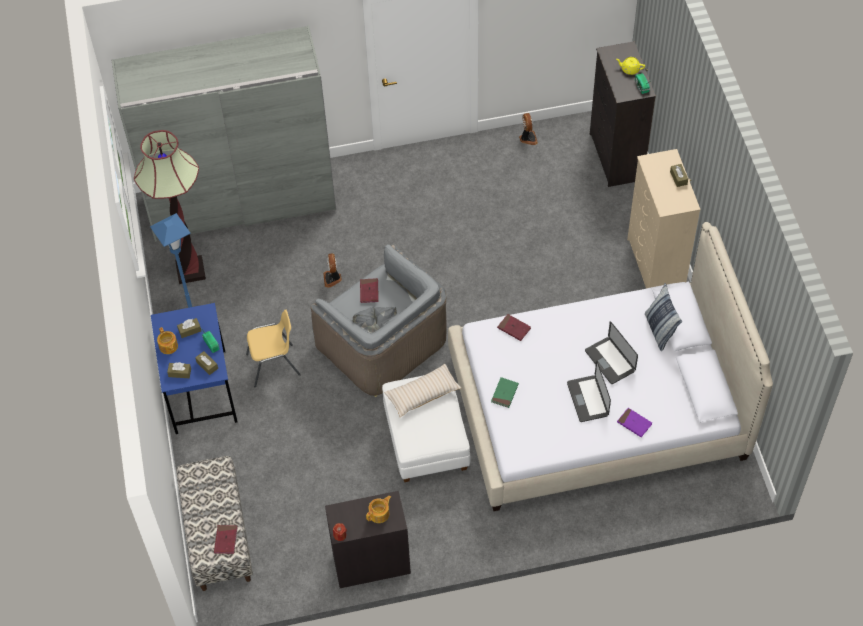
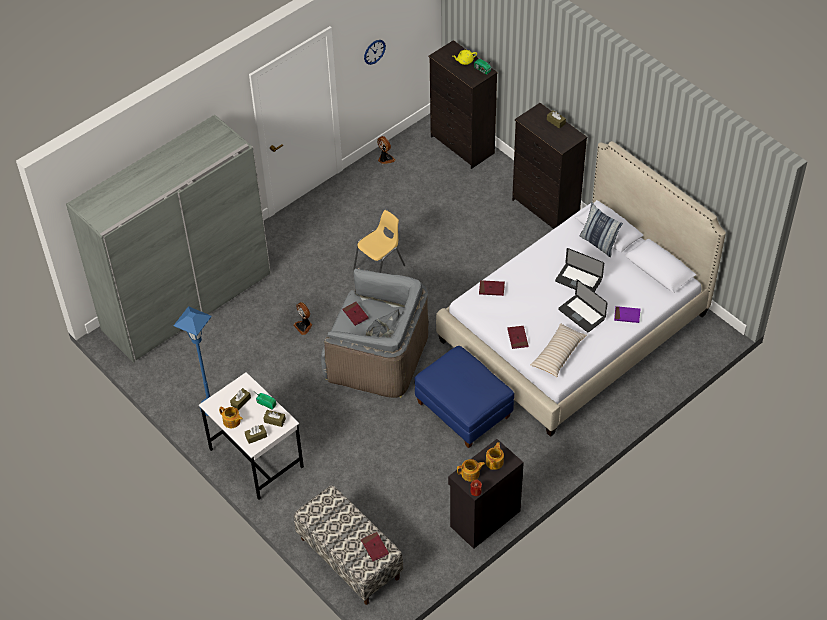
camera: 30 degrees left, 5 degrees down
floor lamp [134,130,206,284] -> none
blue desk [151,303,238,434] -> white desk [199,372,304,500]
yellow chair [246,310,301,387] -> yellow chair moved to [353,210,405,273]
white ottoman [382,375,470,482] -> blue ottoman [414,346,514,448]
beige pillow [384,364,461,417] -> beige pillow moved to [531,323,586,377]
green book [491,377,519,408] -> red book [507,326,528,349]
beige dresser [627,149,701,288] -> black dresser [512,103,587,229]
none -> wall clock [364,40,386,65]
none -> teapot [457,459,485,482]

